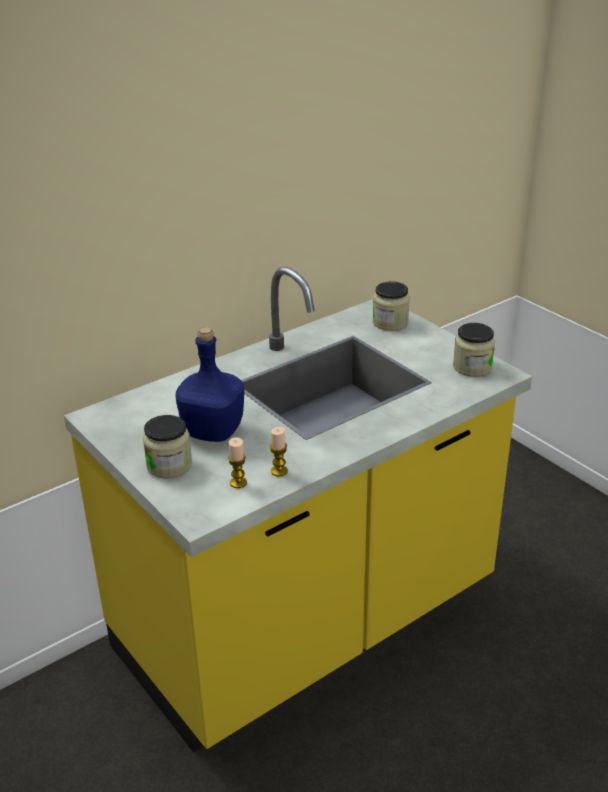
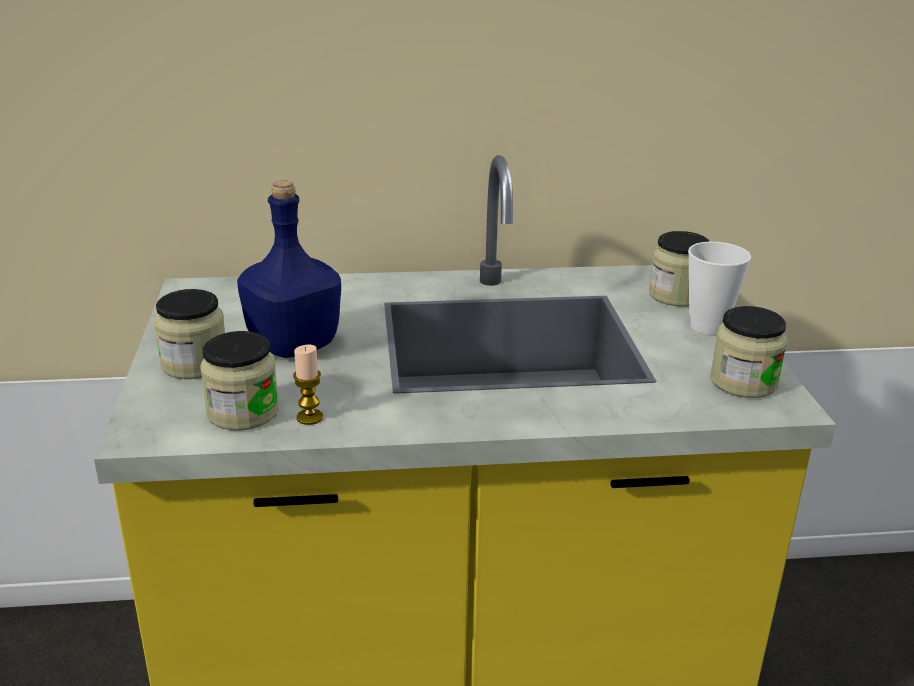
camera: 30 degrees right, 5 degrees down
candle [228,437,247,488] -> jar [201,331,279,431]
none -> cup [688,242,751,335]

